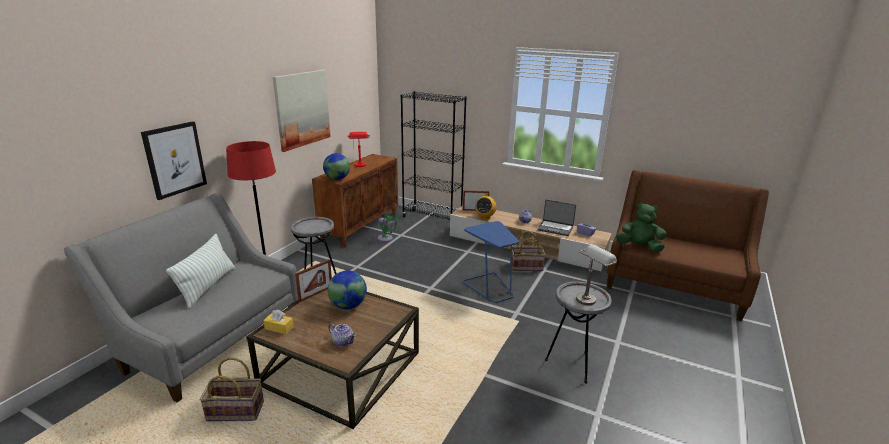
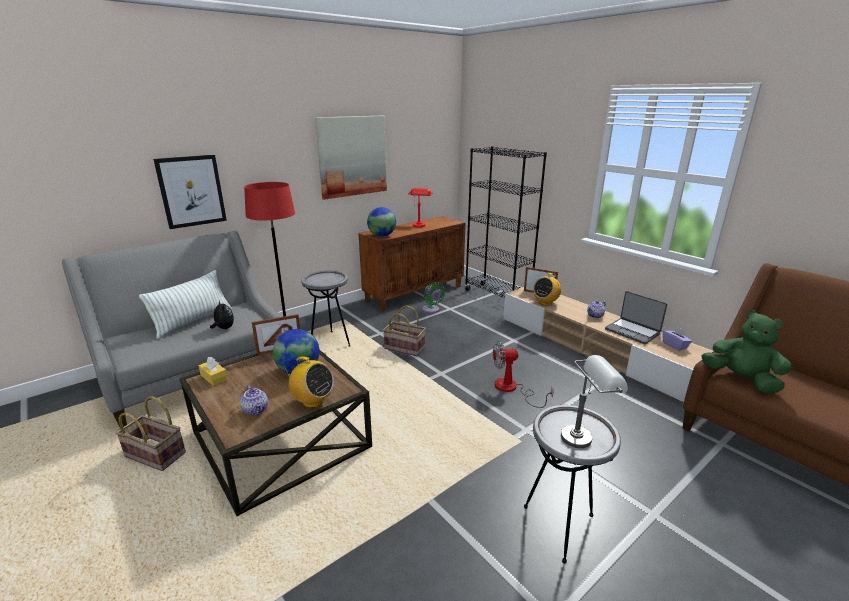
camera: 25 degrees right, 0 degrees up
blue side table [462,221,519,303] -> fan [493,341,554,408]
basket [510,231,546,271] -> basket moved to [383,305,426,356]
none -> plush toy [210,300,234,329]
none -> radio [284,356,334,408]

